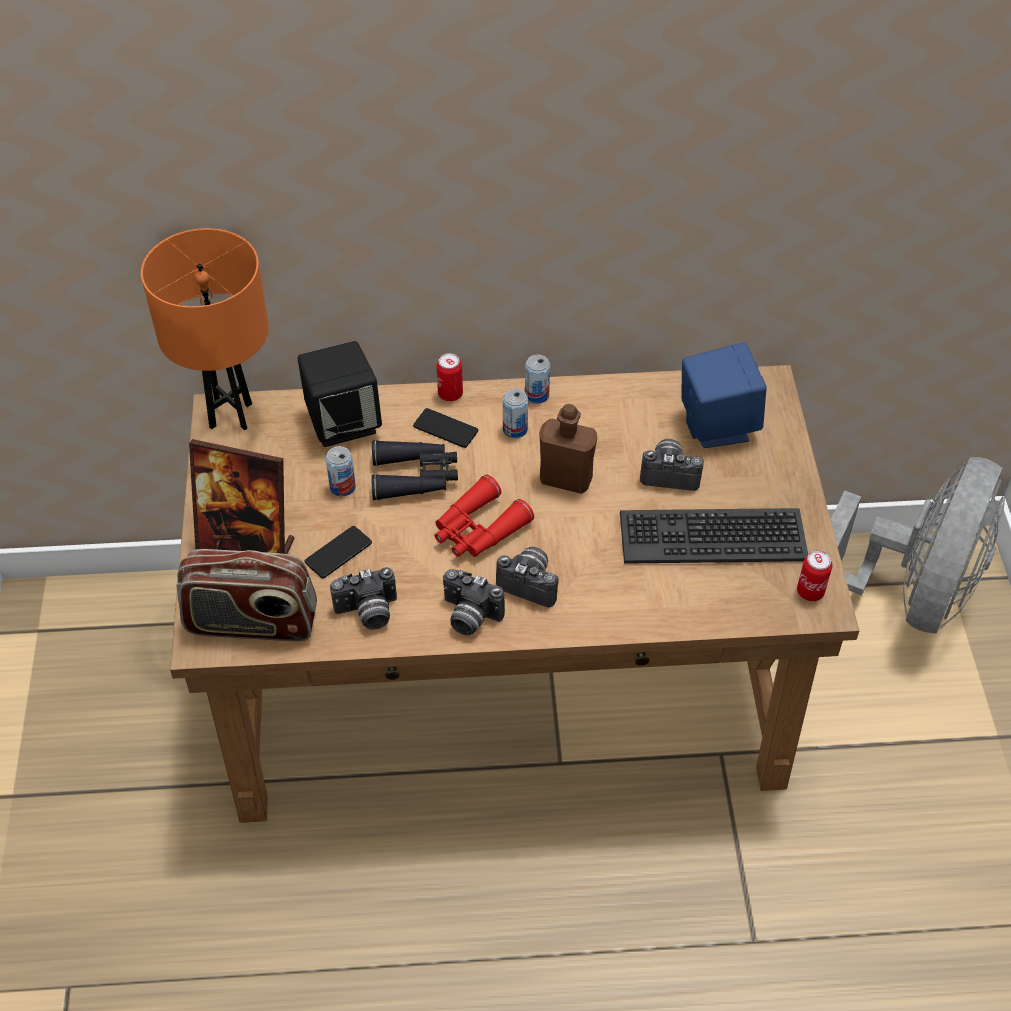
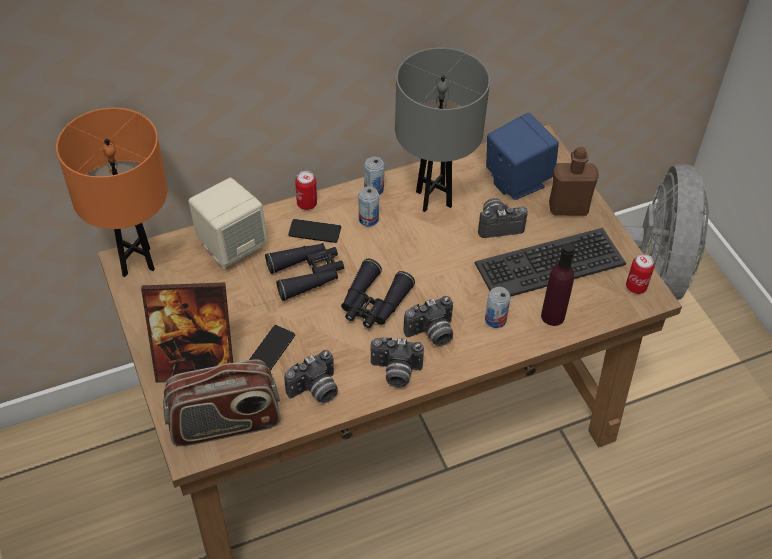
camera: 20 degrees left, 0 degrees up
black speaker [298,341,382,447] -> beige speaker [188,178,268,269]
can [326,446,356,497] -> can moved to [485,287,510,328]
red binoculars [435,475,534,557] -> black binoculars [341,259,415,328]
camera [496,547,559,607] -> camera turned 150 degrees clockwise [403,296,453,346]
brown bottle [539,404,597,494] -> brown bottle moved to [549,147,599,216]
none -> grey table lamp [395,48,490,212]
none -> purple bottle [541,243,575,326]

